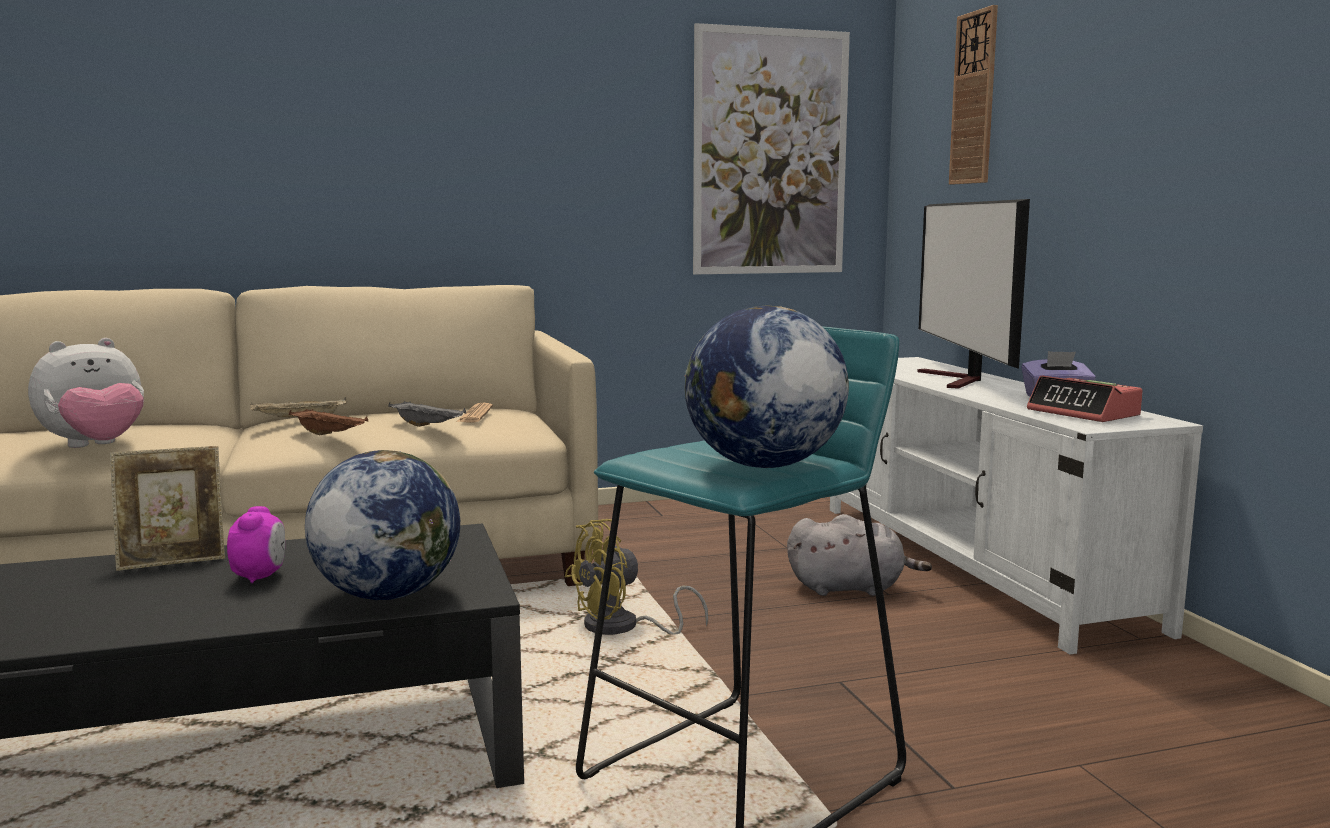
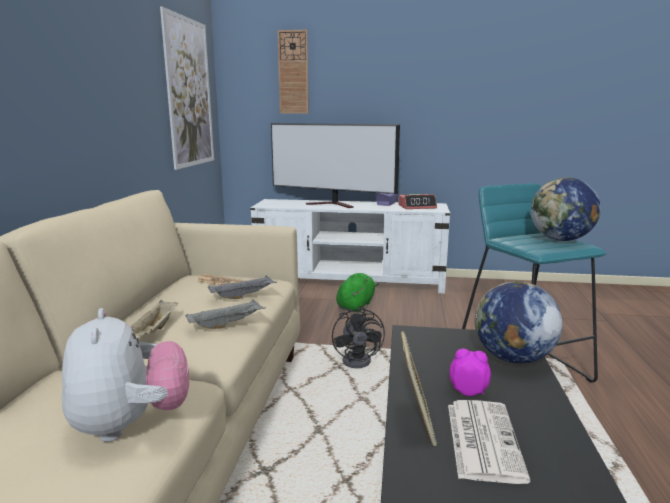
camera: 65 degrees left, 5 degrees up
brown tray [289,409,368,435] -> grey tray [185,299,266,329]
yellow fan [564,519,708,635] -> black fan [332,306,385,368]
grey plush toy [787,514,932,596] -> green plush toy [336,273,379,313]
none -> newspaper [448,400,530,484]

